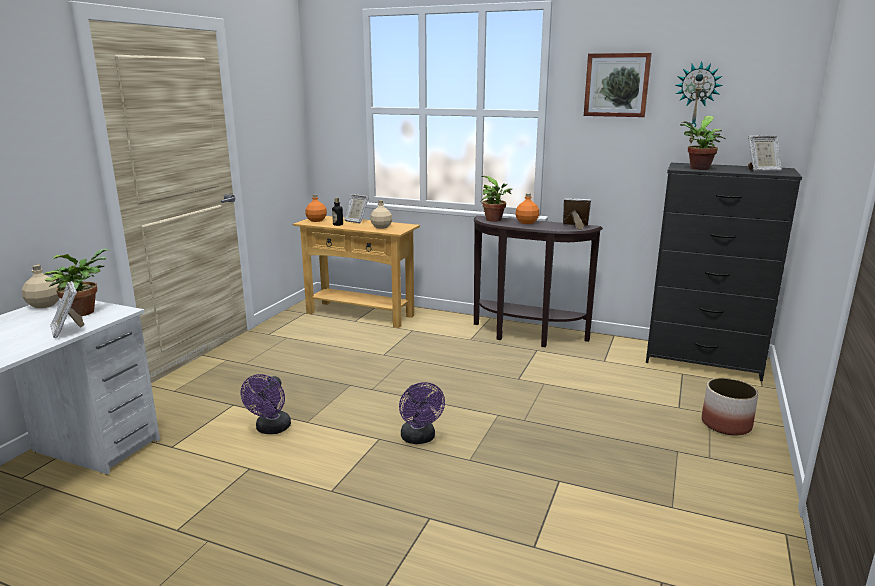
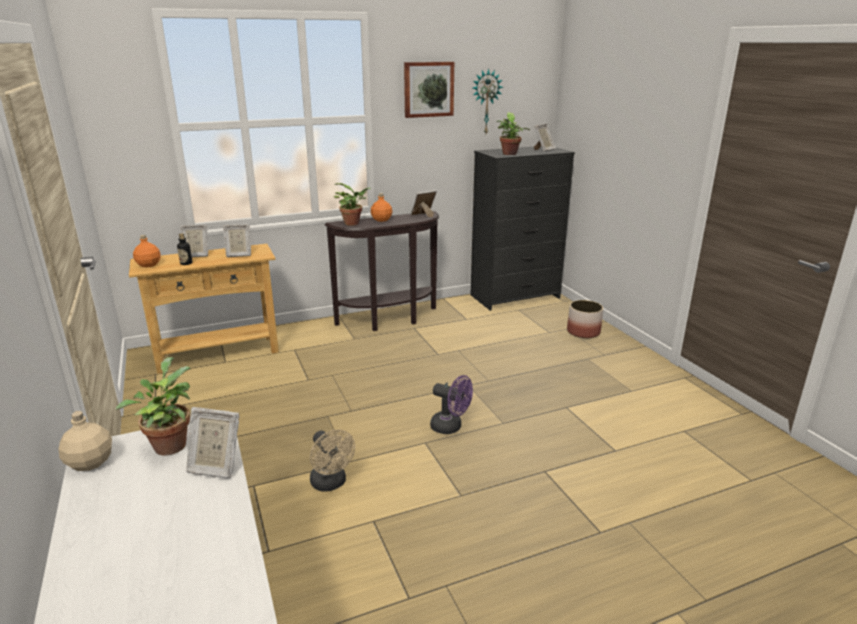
camera: 45 degrees left, 5 degrees up
purple fan [241,374,291,434] -> beige fan [310,430,355,491]
beige bottle [370,200,392,229] -> picture frame [223,224,251,257]

